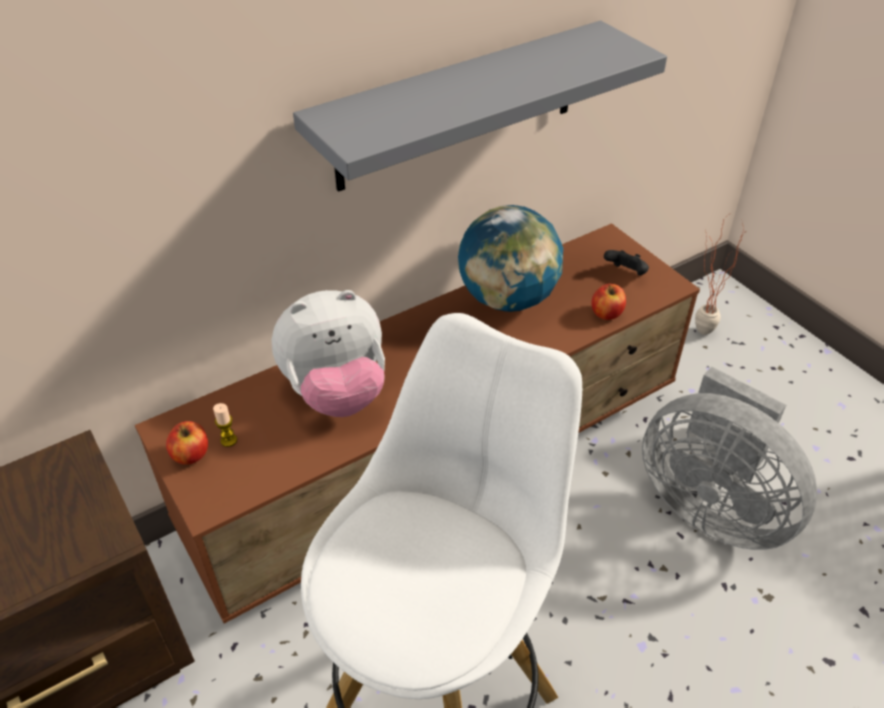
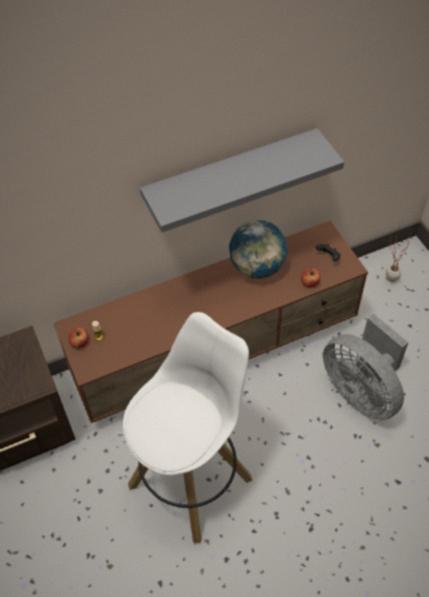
camera: 10 degrees right, 10 degrees up
plush toy [272,290,385,417] -> none

